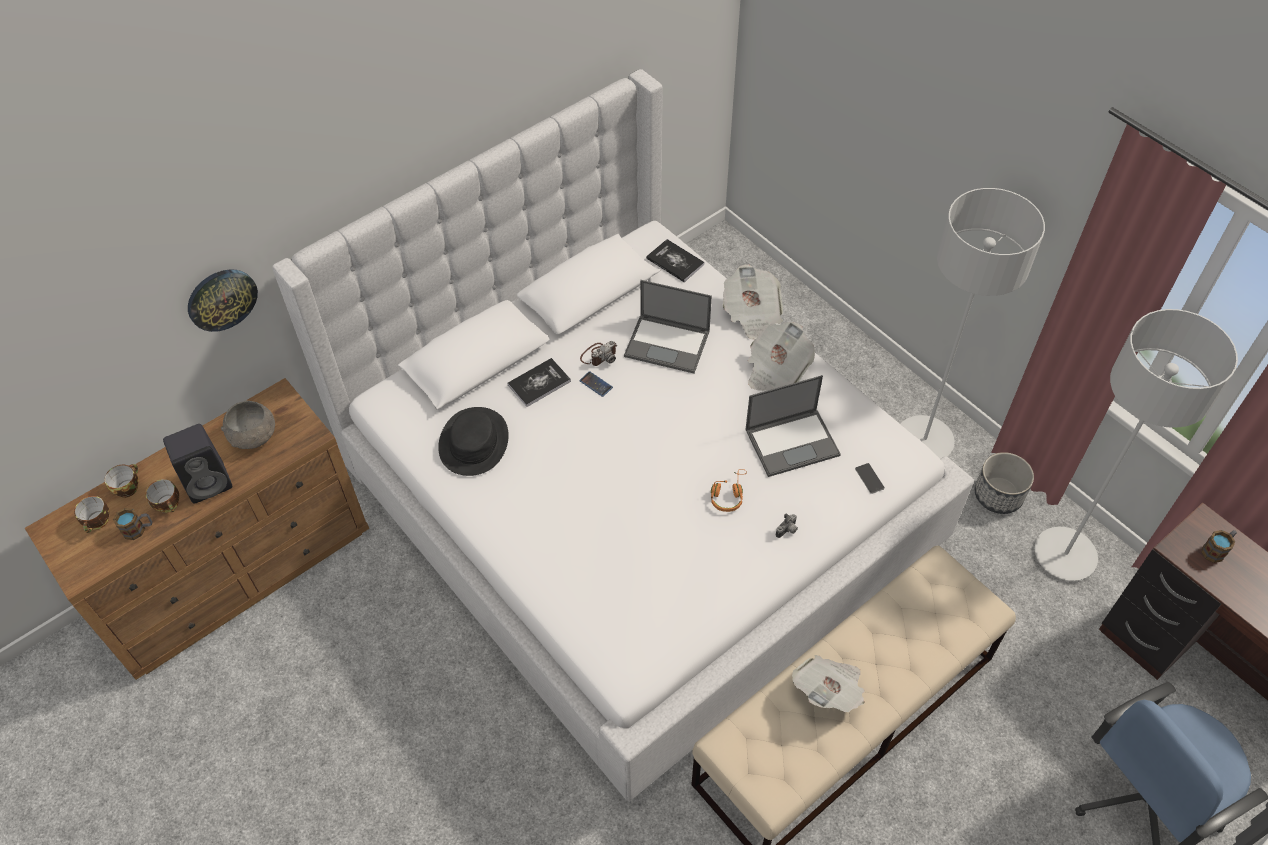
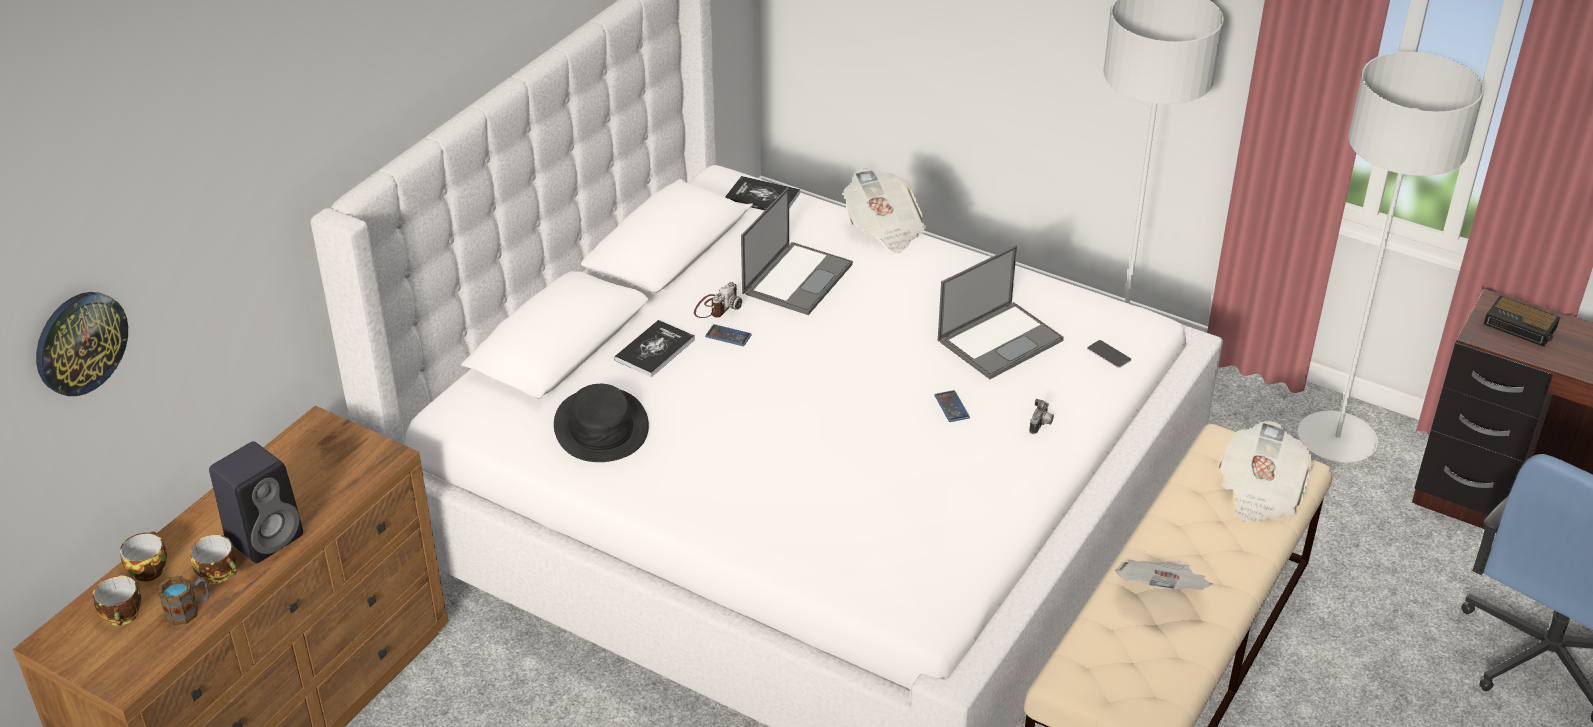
camera: 20 degrees left, 15 degrees down
wall clock [188,270,258,332] -> wall clock moved to [36,292,128,396]
grey bowl [221,400,275,449] -> none
laptop [624,280,712,374] -> laptop turned 60 degrees counterclockwise [741,187,853,315]
orange headphones [711,469,747,512] -> phone [934,390,970,422]
newspaper [748,322,815,391] -> newspaper moved to [1219,421,1314,522]
planter [975,452,1034,514] -> none
mug [1201,530,1237,563] -> alarm clock [1484,296,1560,347]

